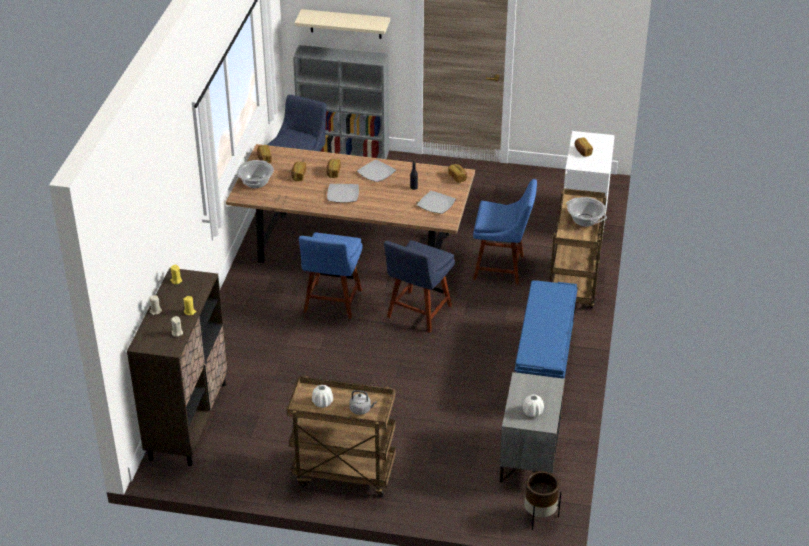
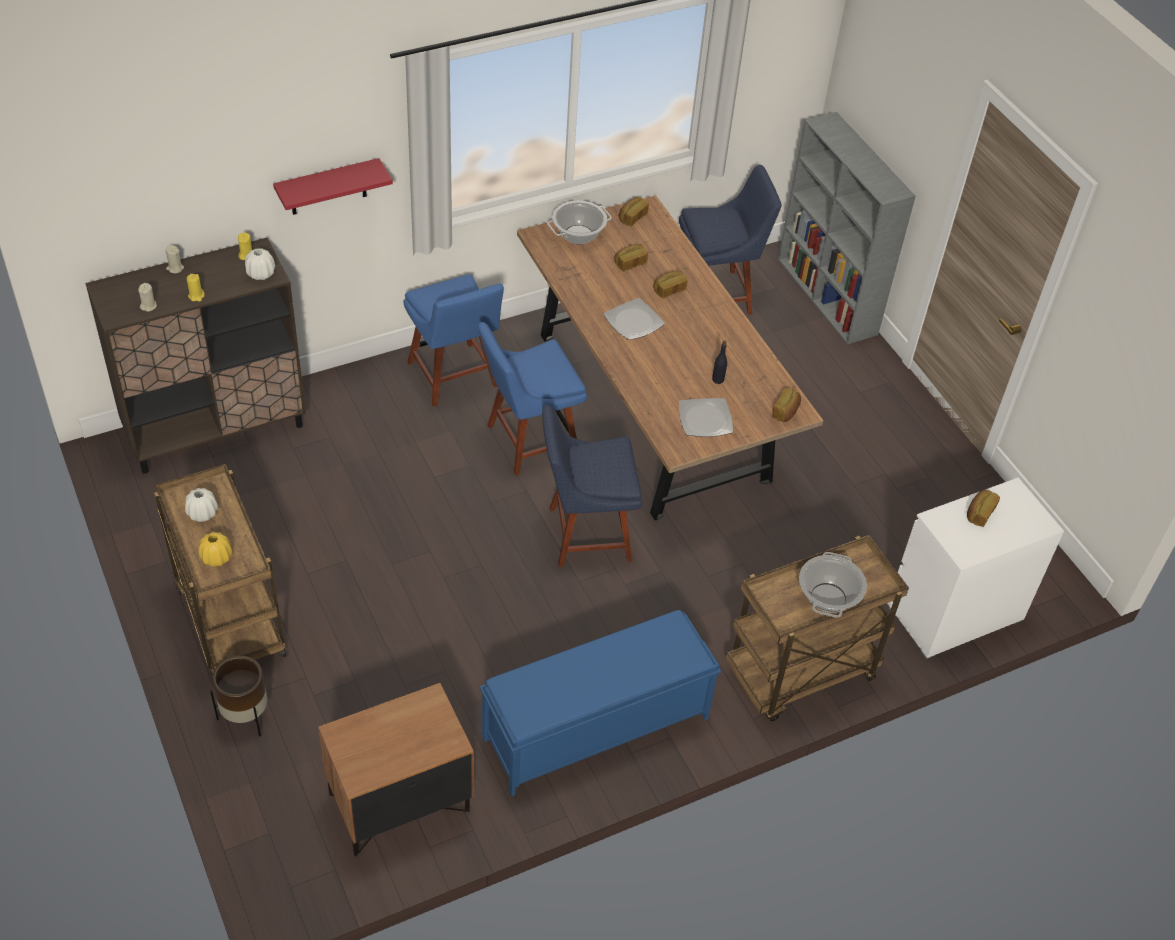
camera: 50 degrees right, 10 degrees up
beige shelf [294,9,390,39] -> none
grey kettle [349,390,376,415] -> yellow vase [199,532,232,567]
plate [357,159,396,182] -> none
blue chair [473,179,537,285] -> blue chair moved to [404,274,504,407]
grey nightstand [500,372,565,483] -> brown nightstand [318,683,474,856]
white vase [523,395,544,417] -> white vase moved to [245,248,275,280]
brown planter [524,471,561,530] -> brown planter moved to [210,656,268,737]
none -> red shelf [273,158,393,215]

